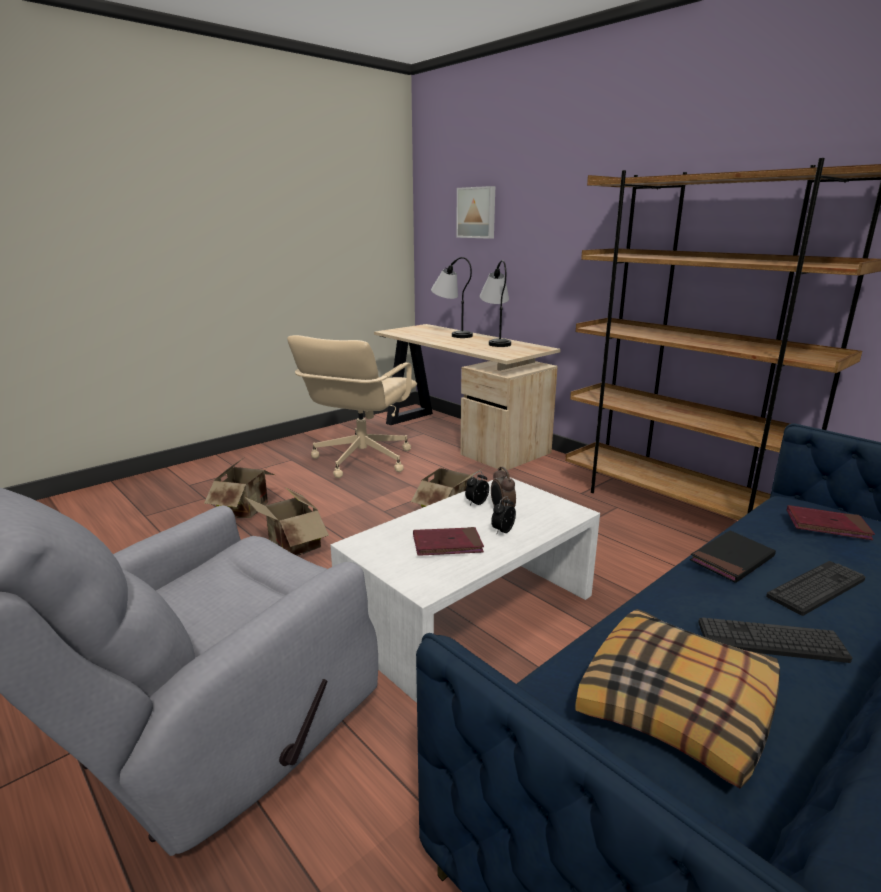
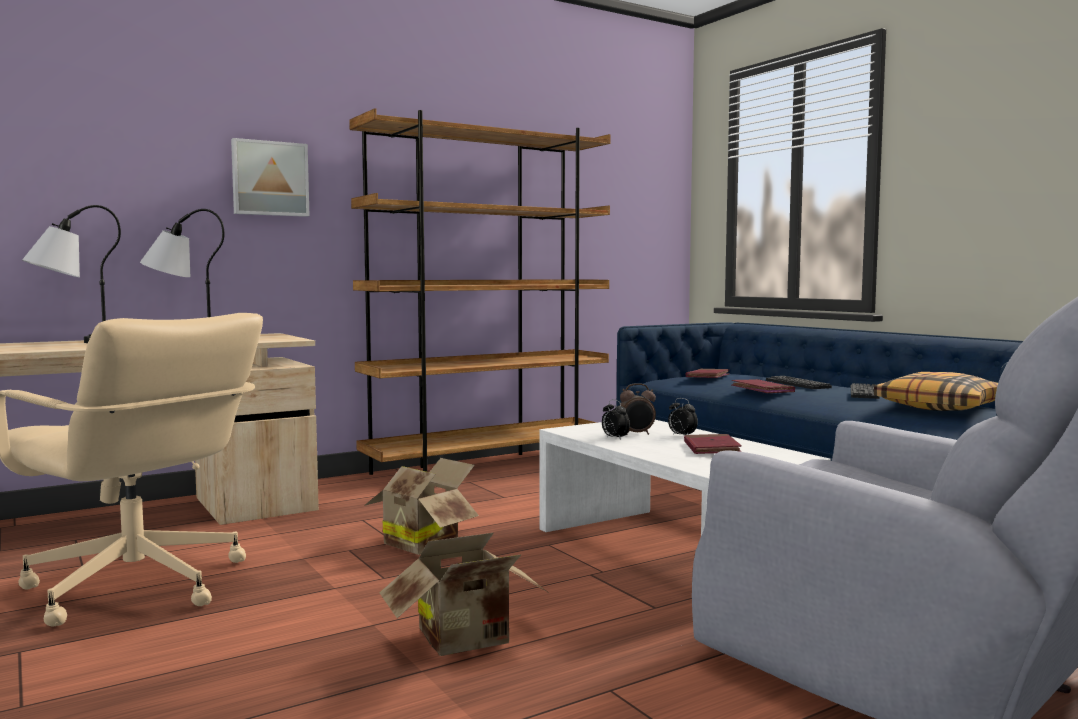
camera: 80 degrees left, 15 degrees down
cardboard box [204,456,276,518] -> none
picture [456,186,495,239] -> picture moved to [231,138,310,217]
black book [690,530,776,583] -> red book [731,379,795,393]

